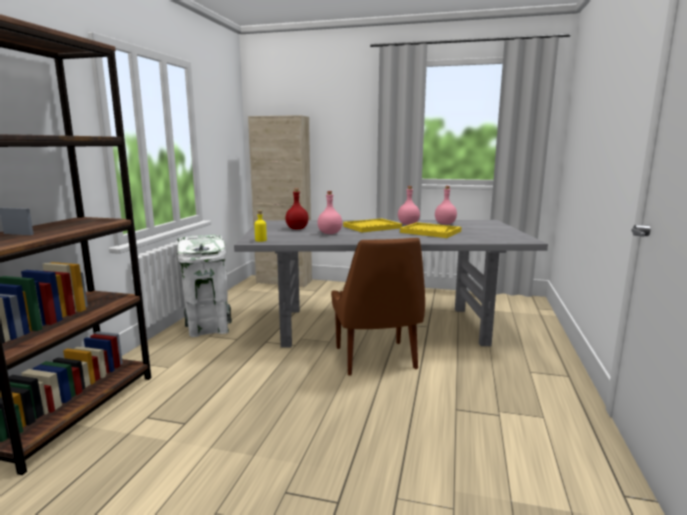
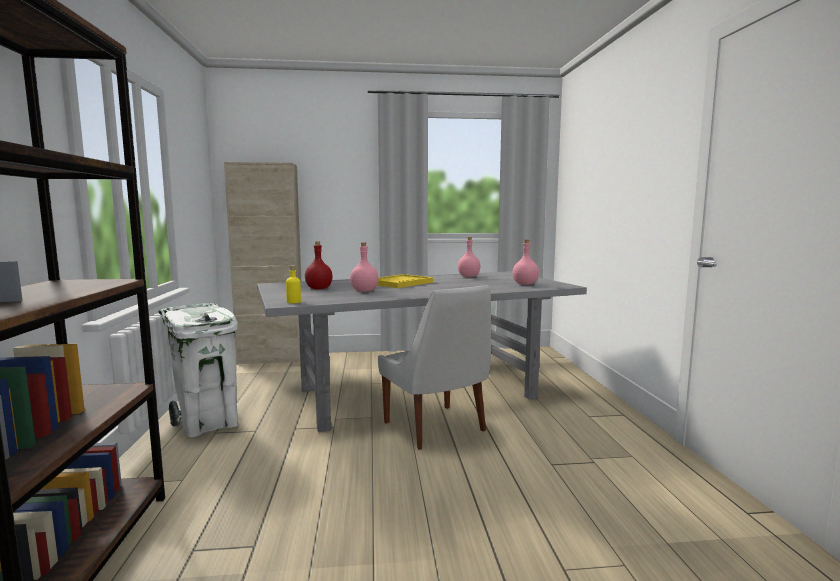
camera: 20 degrees left, 5 degrees down
brown chair [331,238,425,376] -> white chair [378,285,491,450]
pink bottle [398,186,420,225] -> pink bottle moved to [512,240,539,285]
yellow tray [400,222,461,238] -> none

